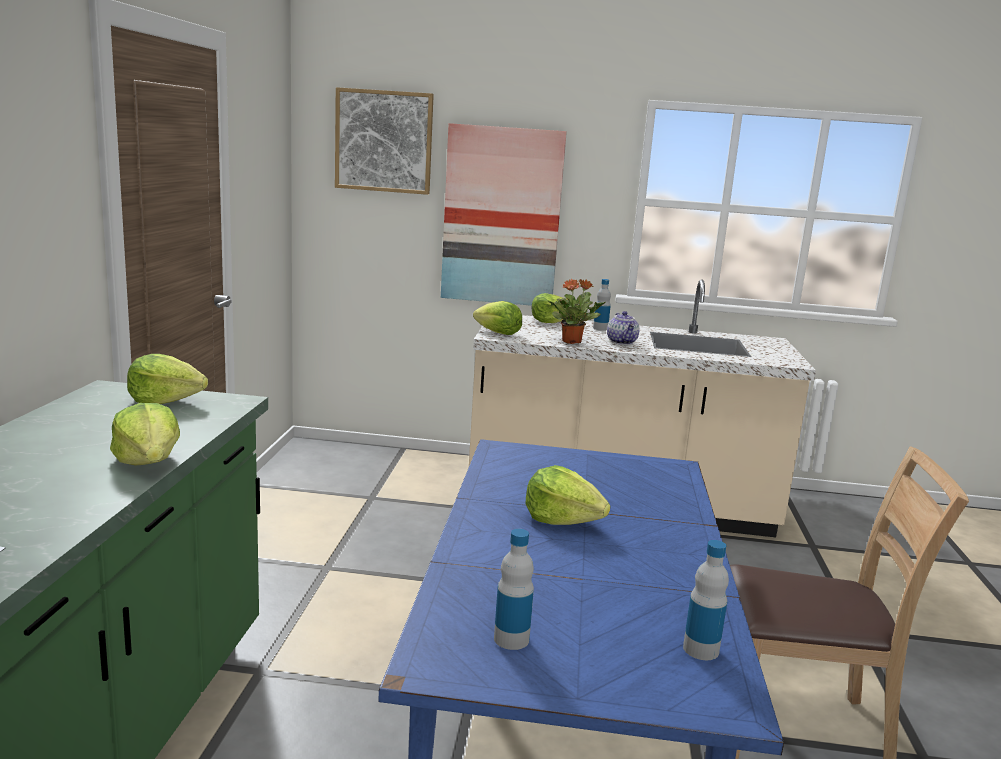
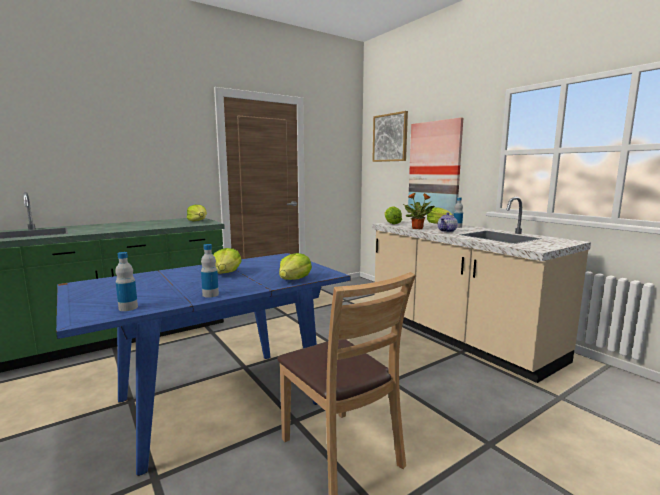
camera: 50 degrees right, 5 degrees down
lettuce [110,403,180,465] -> lettuce moved to [279,253,312,280]
bottle [494,529,534,650] -> bottle moved to [201,244,219,298]

